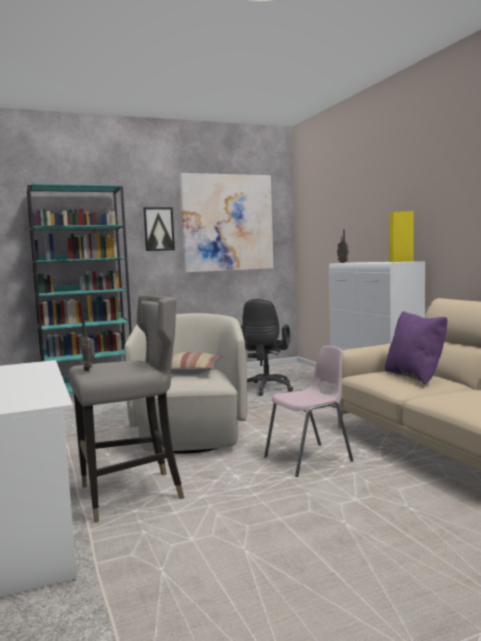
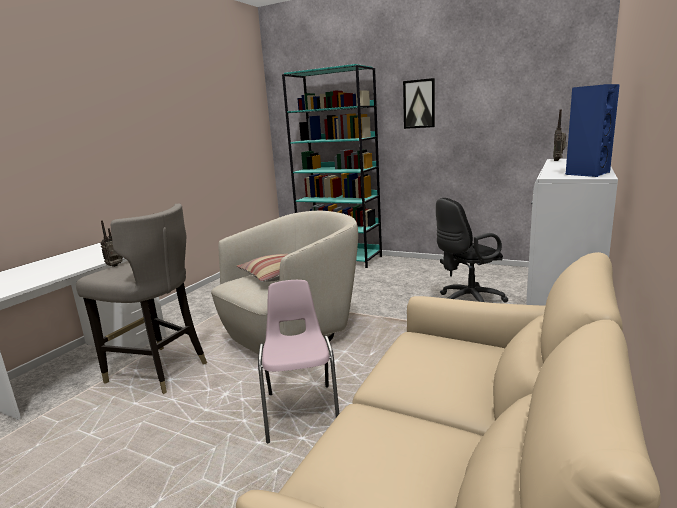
camera: 50 degrees right, 10 degrees up
picture [180,173,274,273] -> none
pink chair [264,346,353,477] -> pink chair turned 120 degrees counterclockwise [258,280,339,443]
purple pillow [385,311,448,384] -> none
yellow speaker [389,211,414,262] -> blue speaker [566,84,620,177]

